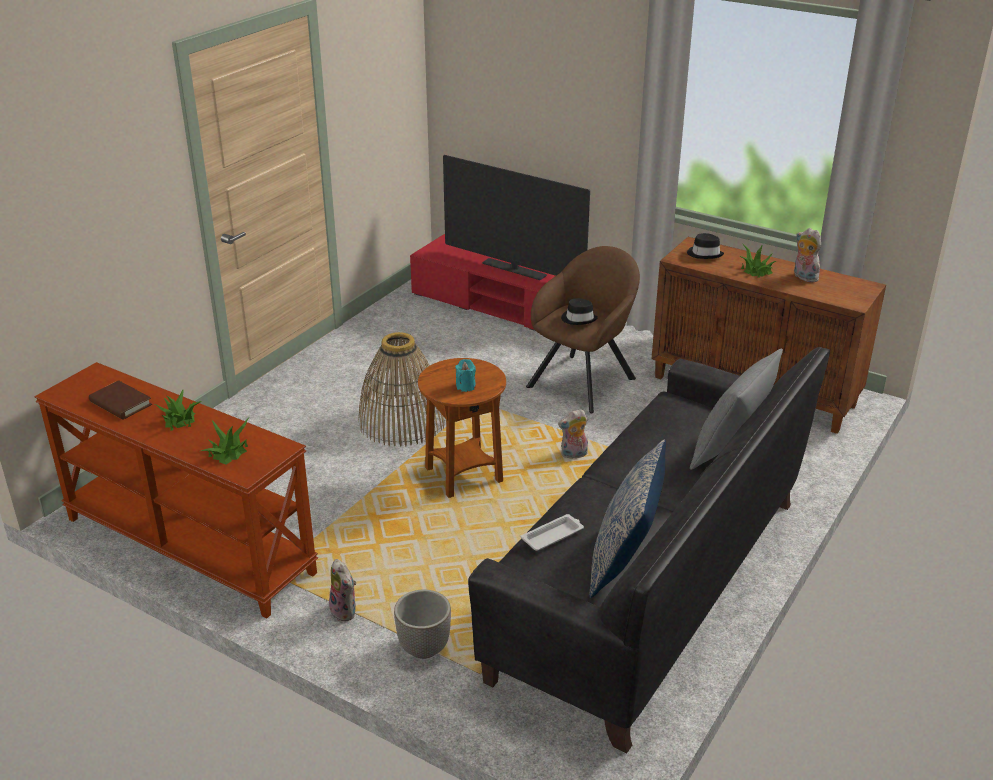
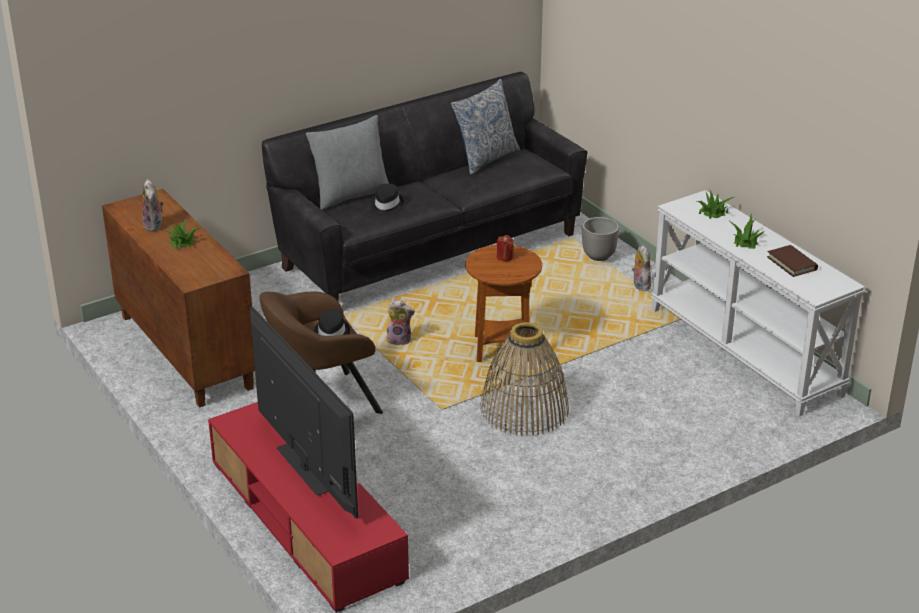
camera: 155 degrees left, 0 degrees up
brown console table [35,362,318,619] -> white console table [651,190,865,416]
turquoise candle [455,359,476,392] -> red candle [496,235,514,261]
white tray [520,514,584,551] -> none
black hat [687,233,724,259] -> black hat moved to [371,183,404,215]

